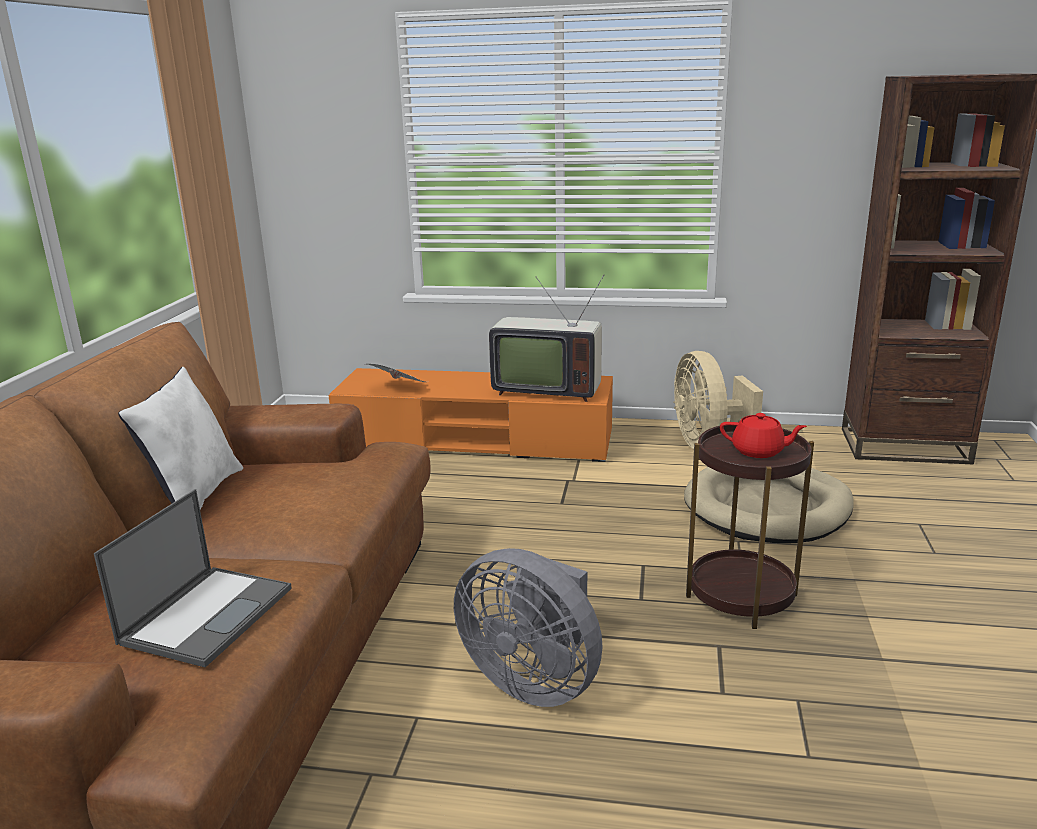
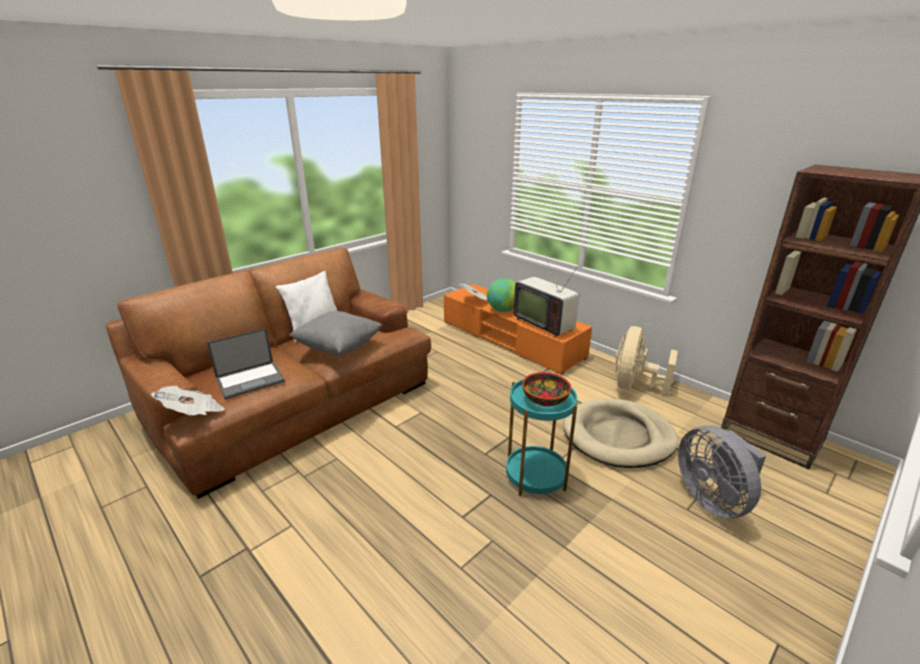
camera: 35 degrees right, 5 degrees up
grey fan [454,548,603,707] -> grey fan moved to [678,425,766,518]
brown side table [686,420,814,629] -> turquoise side table [506,379,577,497]
red teapot [720,413,807,458] -> bowl [522,372,571,407]
none -> newspaper [151,386,225,416]
none -> grey pillow [289,311,382,356]
none -> globe [487,278,516,312]

